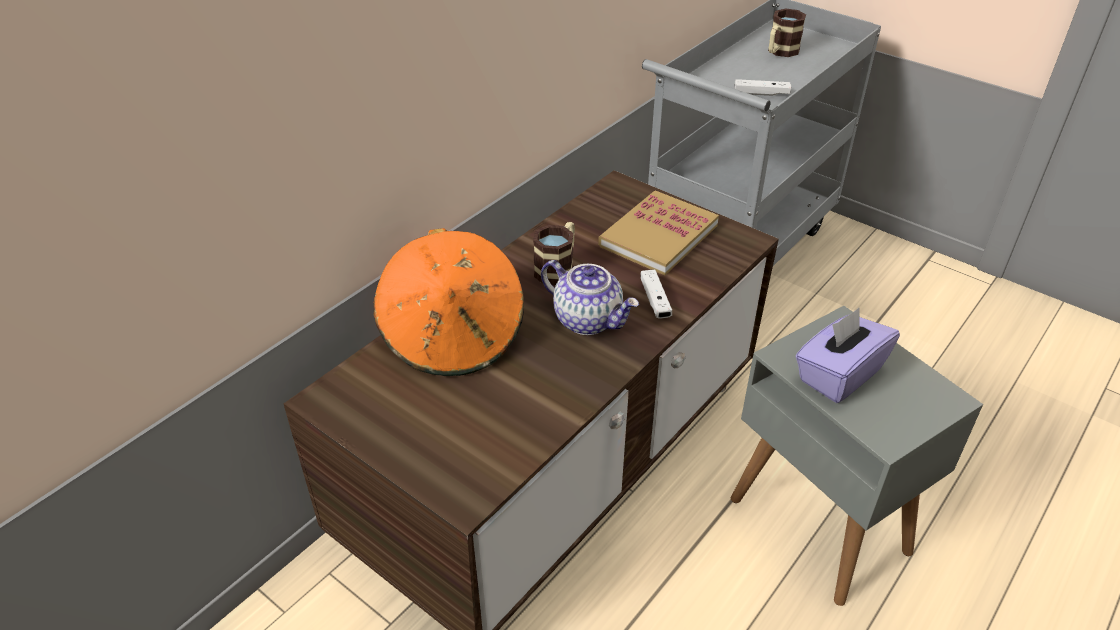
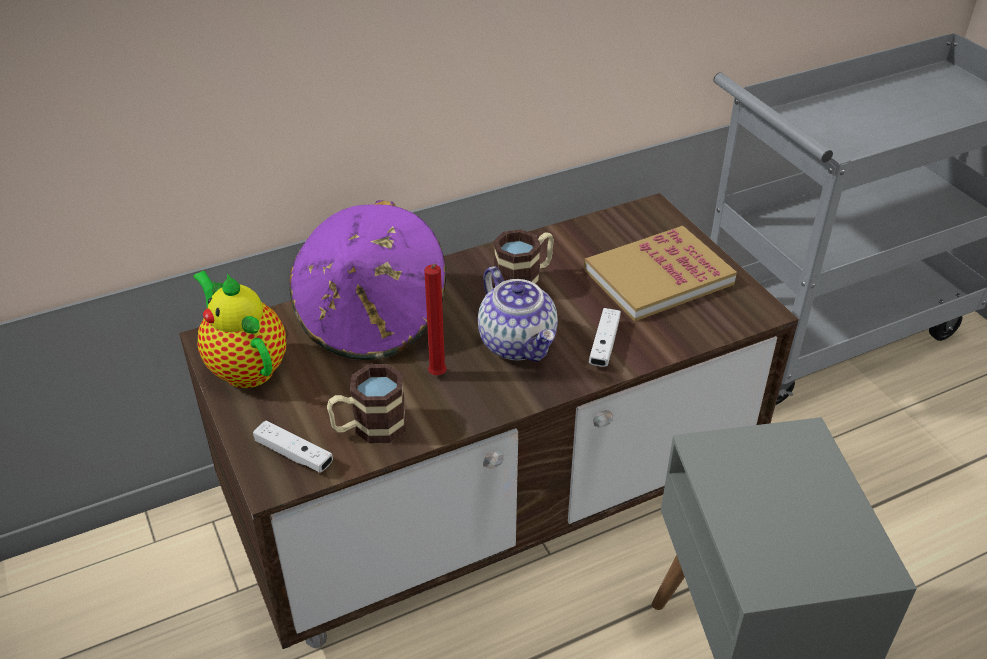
camera: 25 degrees right, 0 degrees up
orange hat [373,228,524,376] -> purple hat [290,200,446,360]
white game controller [734,79,791,96] -> white game controller moved to [253,420,333,473]
mug [768,9,806,57] -> mug moved to [327,364,406,444]
purple tissue box [796,308,900,403] -> none
none -> teapot [193,271,286,388]
none -> red candle [424,264,447,375]

